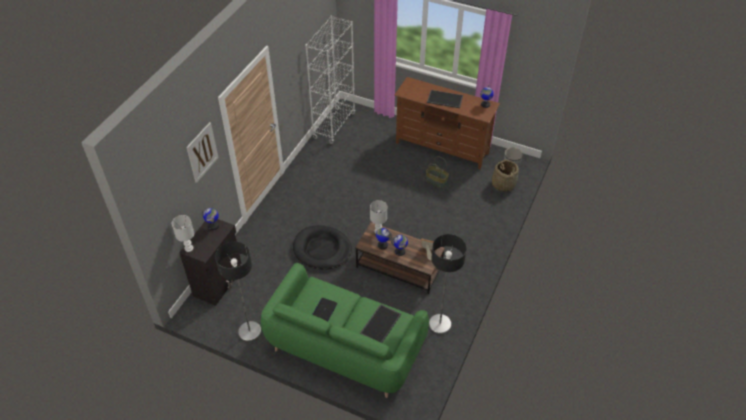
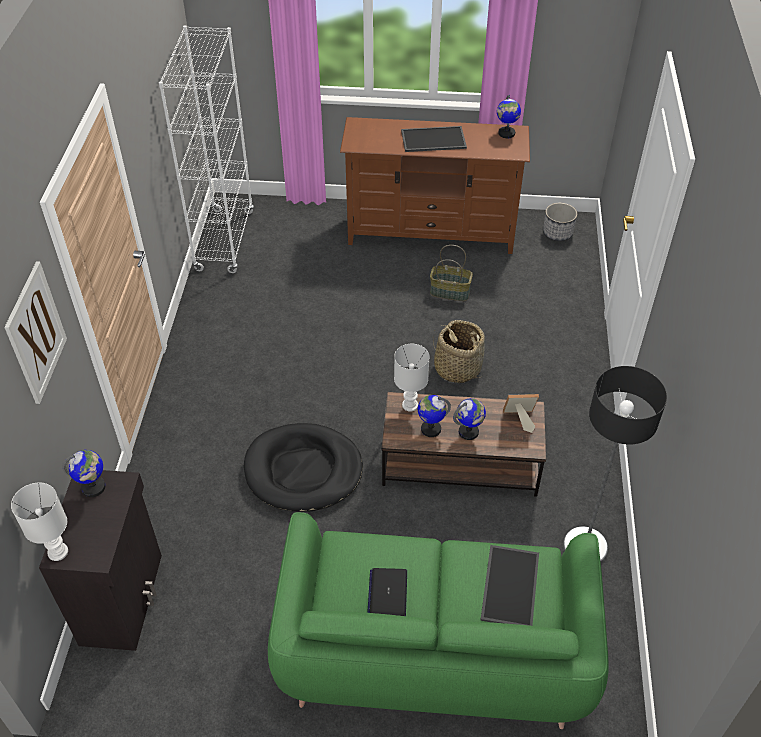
camera: 20 degrees left, 0 degrees up
floor lamp [215,242,262,342] -> none
basket [492,160,519,192] -> basket moved to [433,320,485,383]

